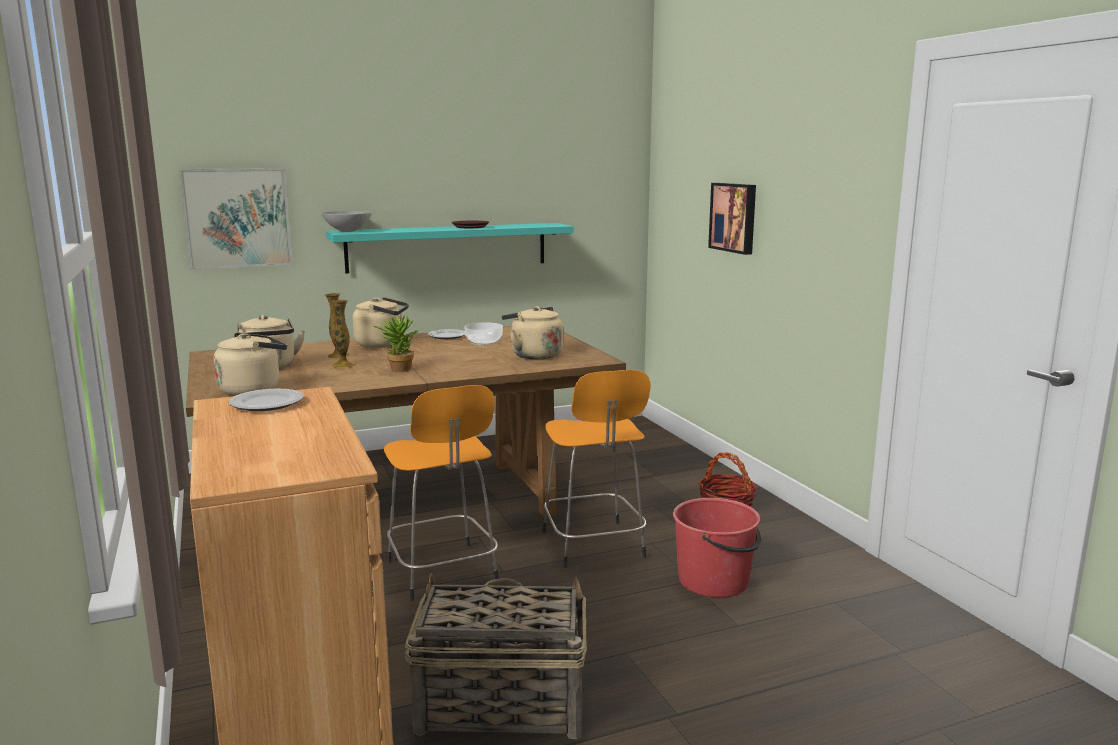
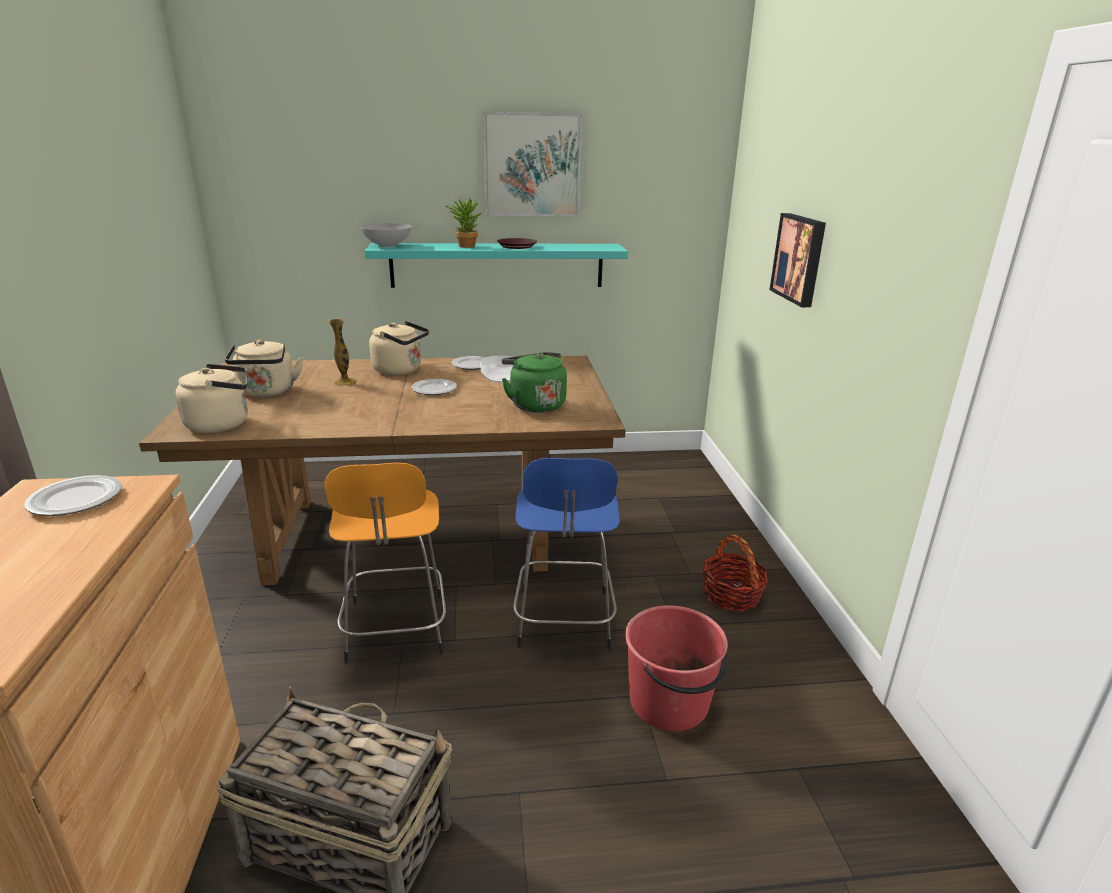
camera: 15 degrees right, 10 degrees up
picture [179,169,292,270] -> picture moved to [483,111,582,216]
vase [332,300,355,368] -> none
potted plant [373,313,418,372] -> potted plant moved to [445,196,483,248]
beige kettle [502,306,563,359] -> green kettle [502,352,567,413]
orange stool [543,370,650,568] -> blue stool [513,458,620,650]
none -> plate [411,379,457,395]

